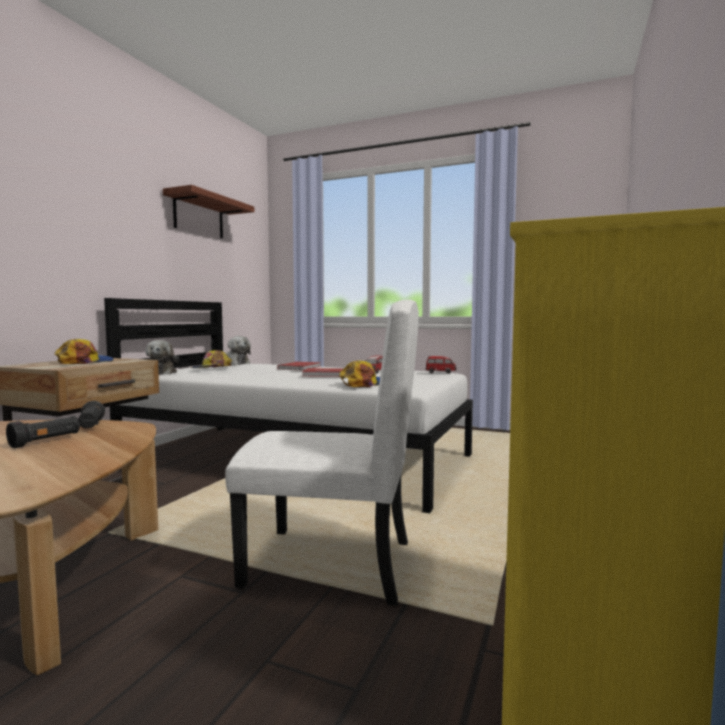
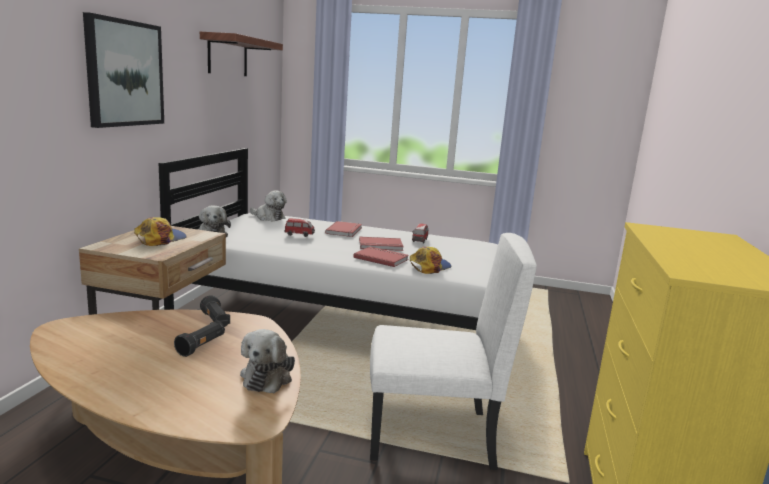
camera: 10 degrees left, 10 degrees up
cap [190,350,232,368] -> none
toy car [426,356,457,374] -> toy car moved to [284,218,315,237]
none -> picture [83,12,164,128]
none -> plush toy [240,329,295,393]
none -> red book [354,247,409,267]

